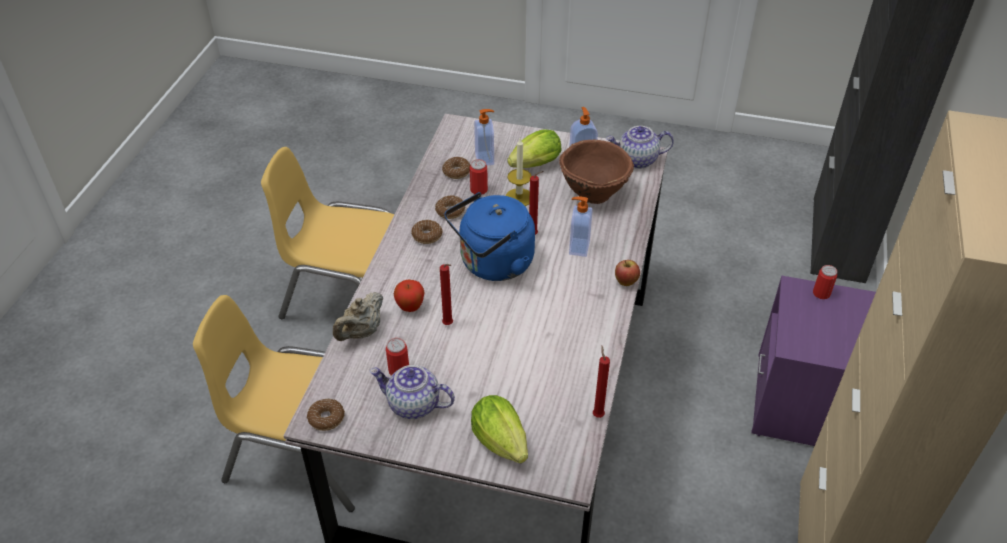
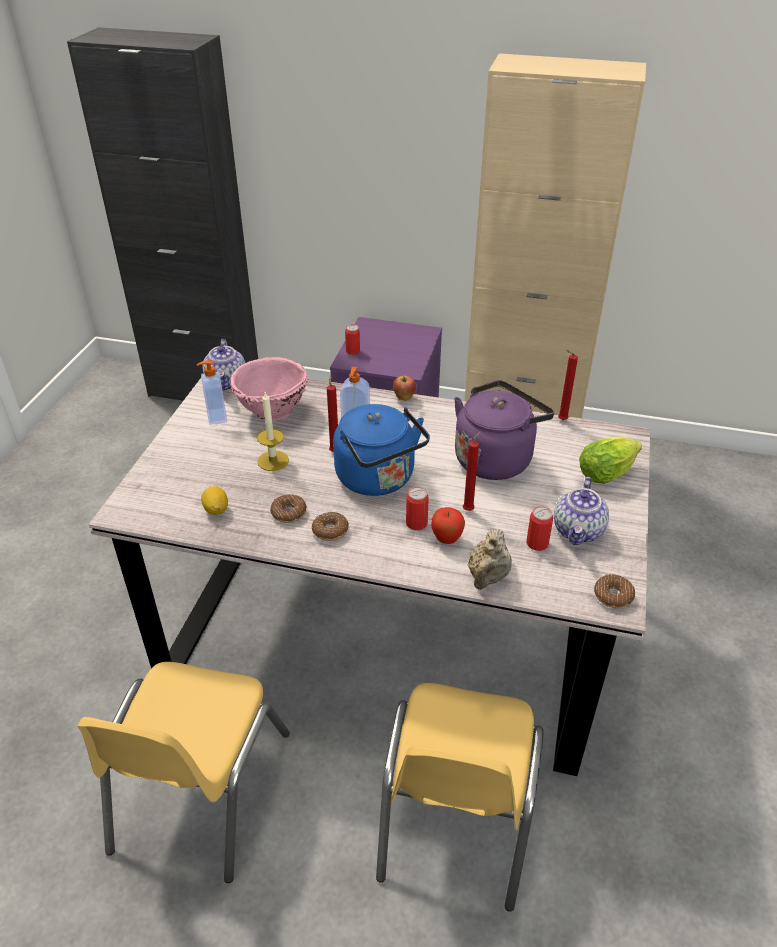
camera: 90 degrees left, 5 degrees down
beige teapot [333,292,383,341] -> beige teapot turned 75 degrees clockwise [468,529,512,590]
donut [442,157,470,179] -> lemon [201,486,228,515]
can [470,159,488,195] -> can moved to [406,487,429,530]
soap dispenser [474,109,494,165] -> none
lettuce [507,129,562,168] -> none
brown bowl [559,140,634,204] -> pink bowl [230,357,309,421]
none -> purple kettle [454,380,554,480]

